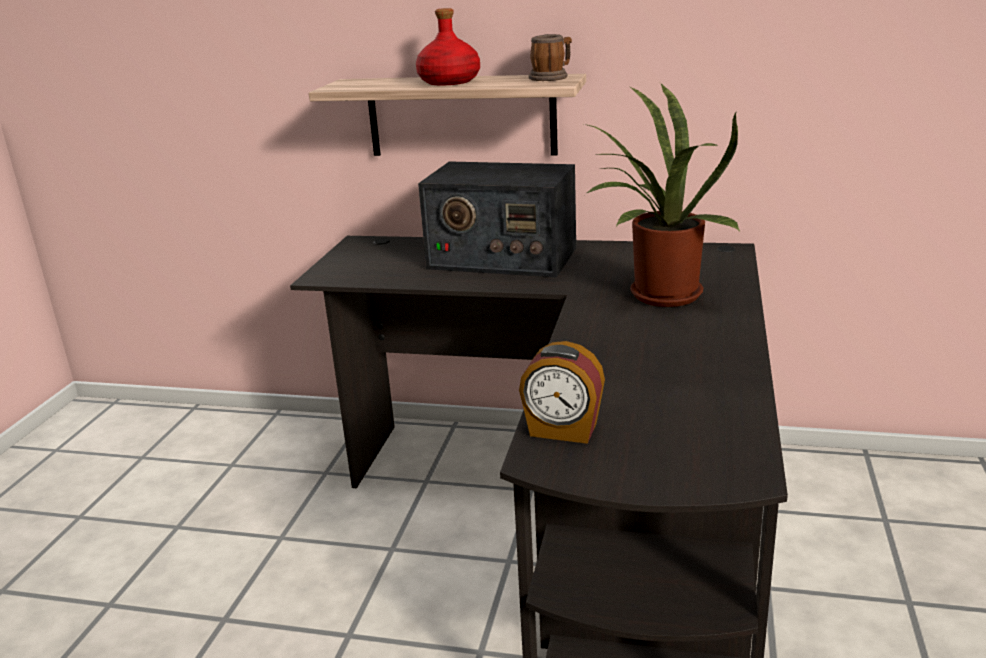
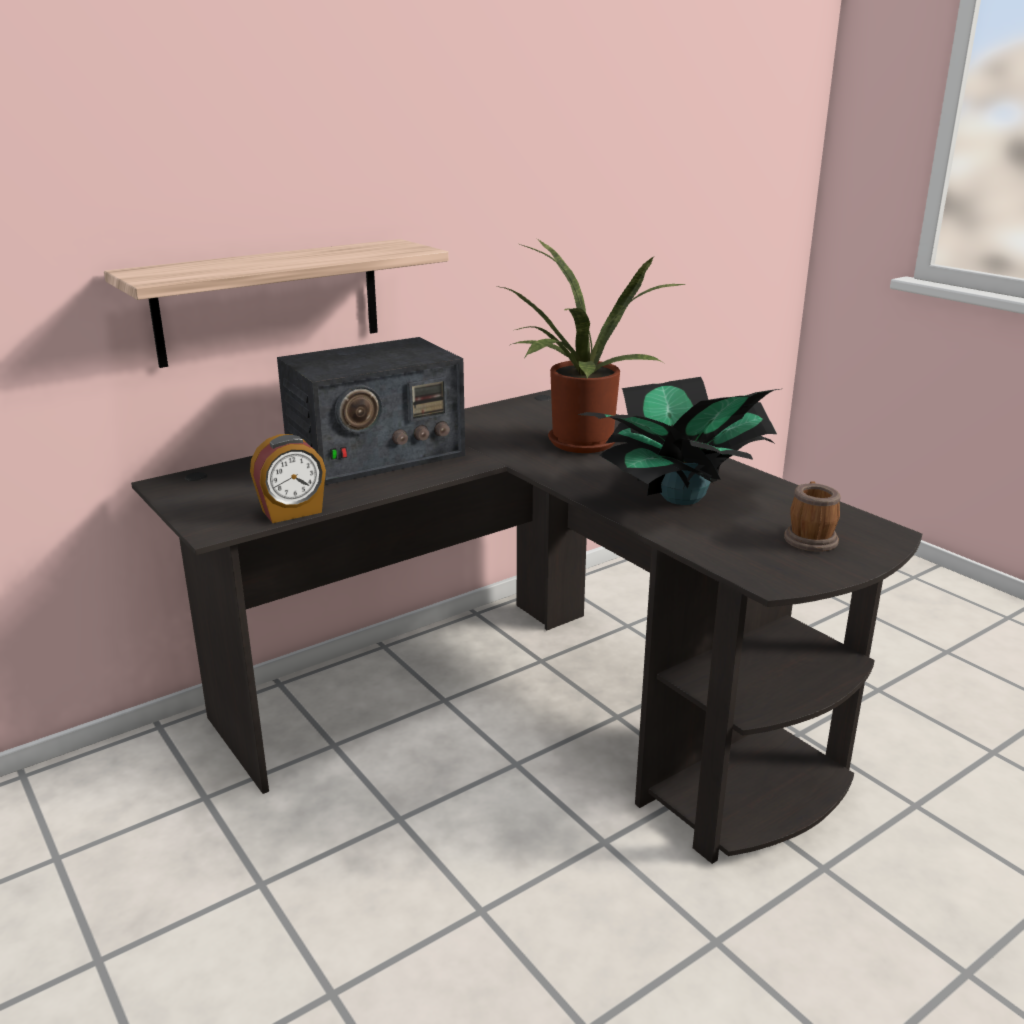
camera: 50 degrees left, 0 degrees up
red bottle [416,8,480,85] -> none
alarm clock [519,341,605,444] -> alarm clock moved to [250,434,326,523]
mug [528,34,572,81] -> mug moved to [784,481,840,552]
none -> potted plant [578,377,780,505]

